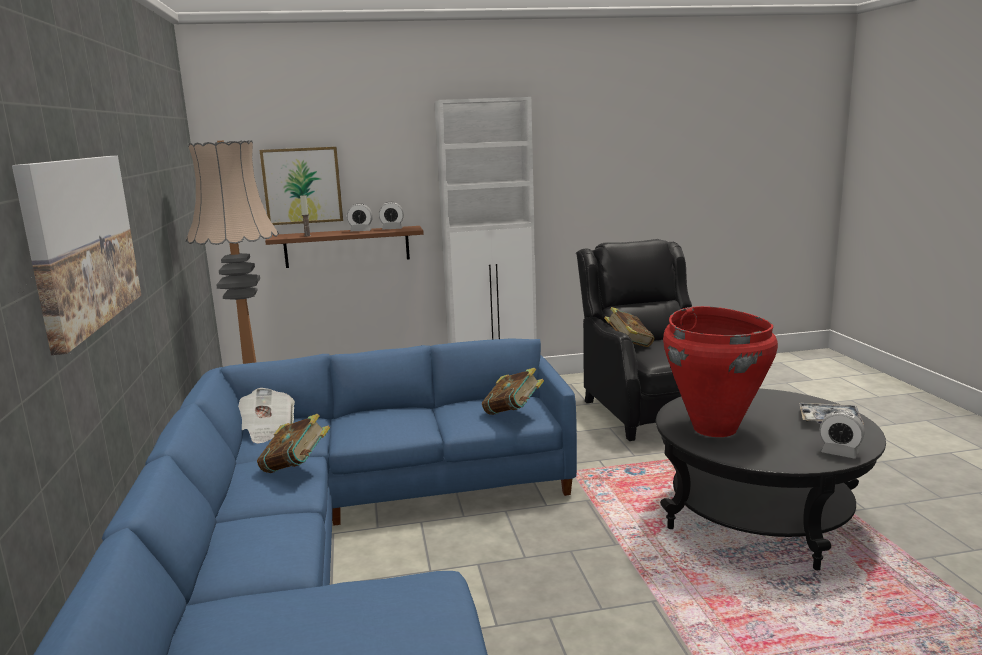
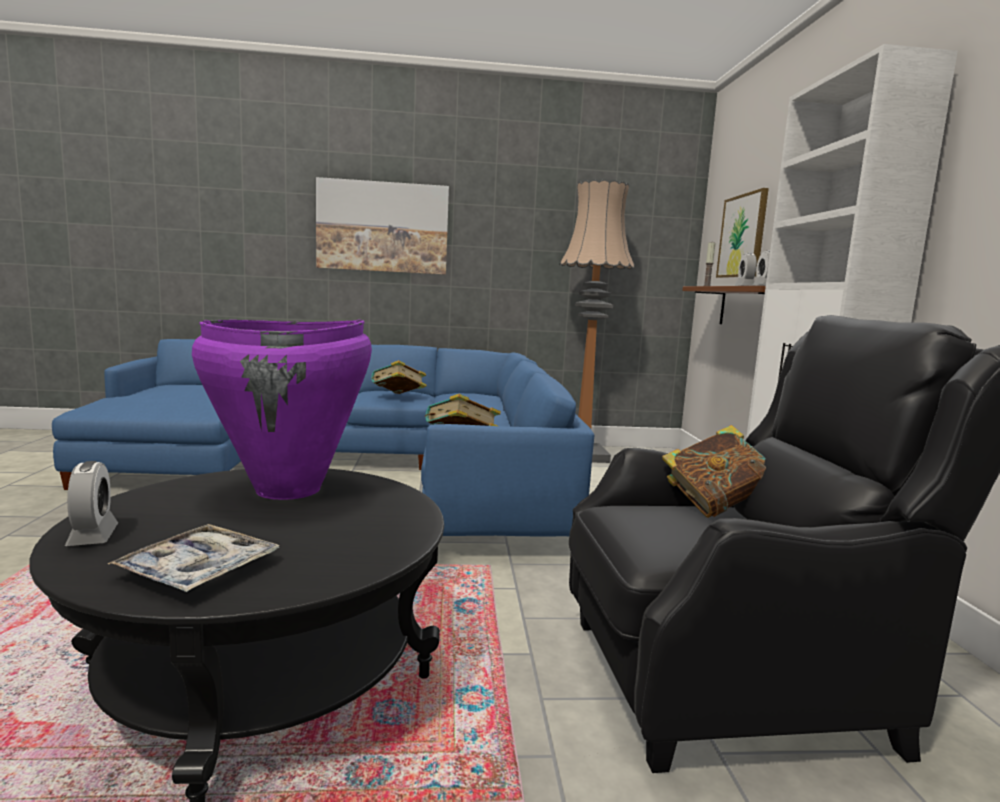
camera: 95 degrees right, 5 degrees down
newspaper [238,388,295,443] -> none
red vase [663,306,778,437] -> purple vase [192,319,372,500]
alarm clock [819,411,865,459] -> alarm clock turned 120 degrees clockwise [65,461,118,546]

